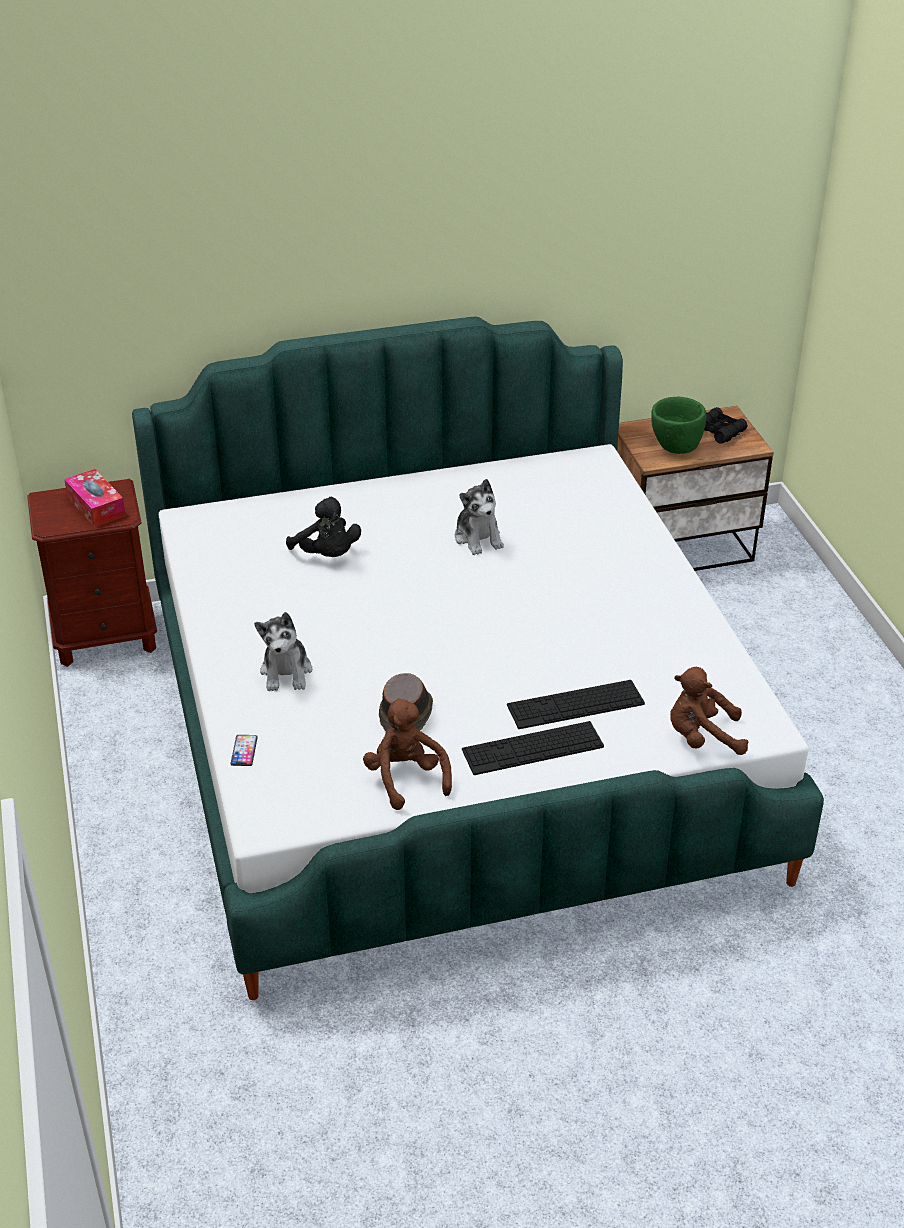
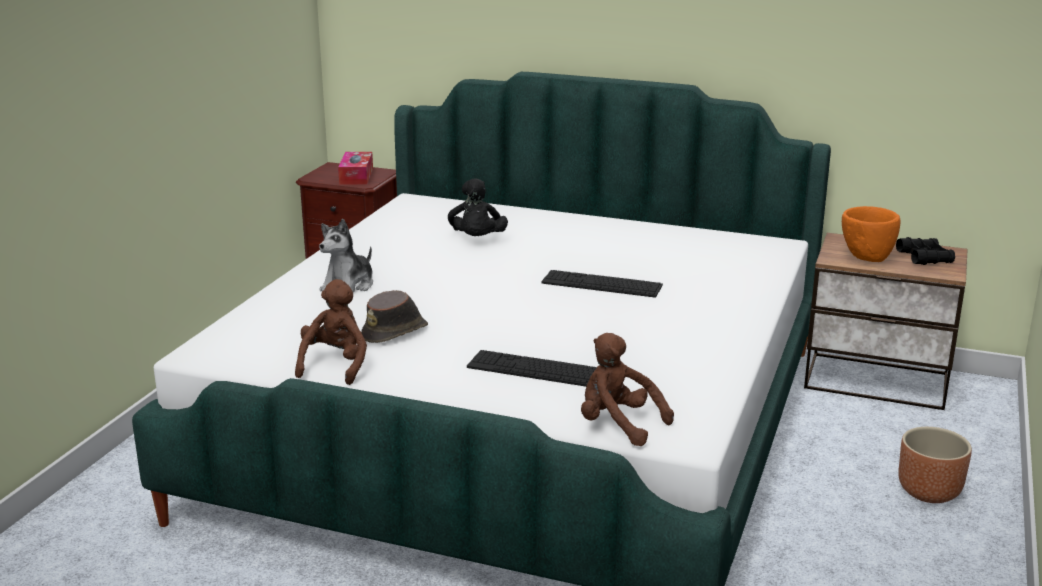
camera: 35 degrees right, 15 degrees down
phone [230,735,258,766] -> none
plush toy [455,479,504,555] -> none
keyboard [462,721,604,775] -> keyboard moved to [541,270,663,298]
green bowl [651,397,706,454] -> orange bowl [842,206,901,262]
none -> brown planter [899,427,972,503]

